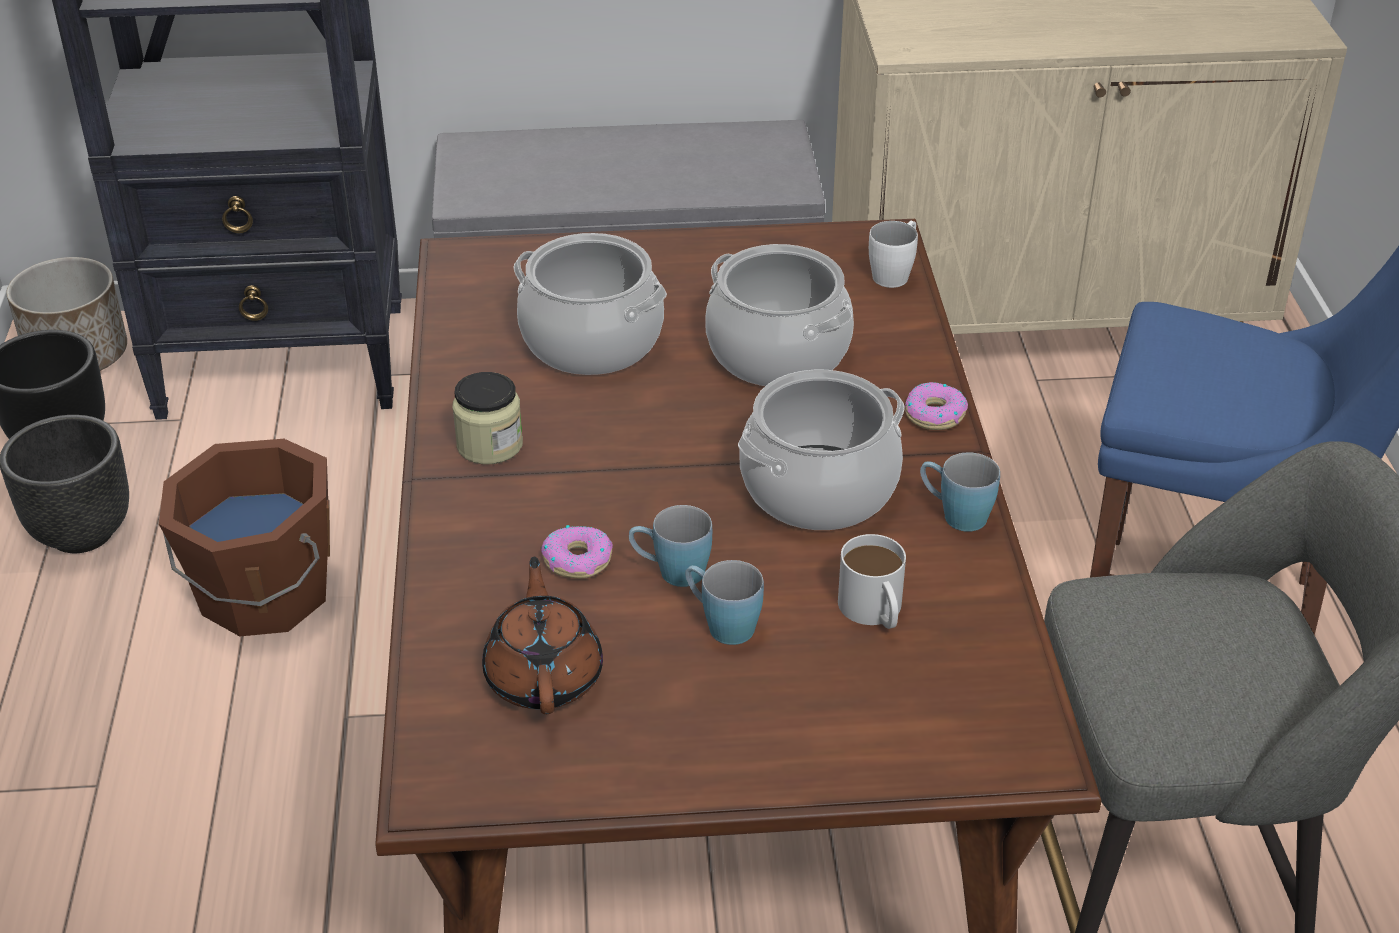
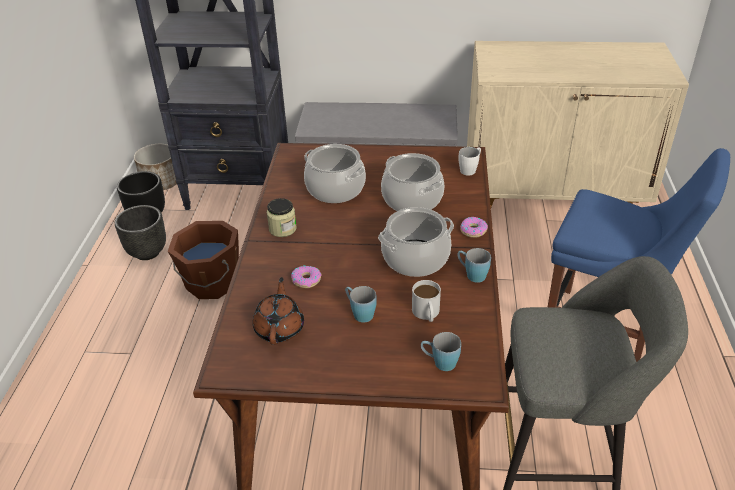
camera: 10 degrees right, 0 degrees up
blue mug [629,505,712,587] -> blue mug moved to [421,332,461,371]

